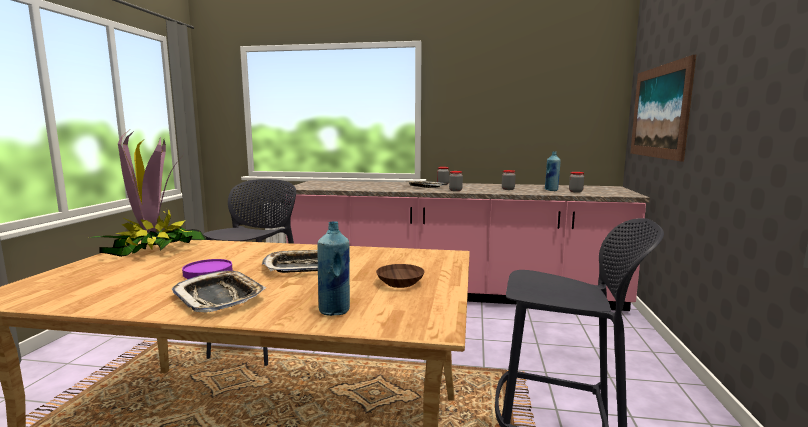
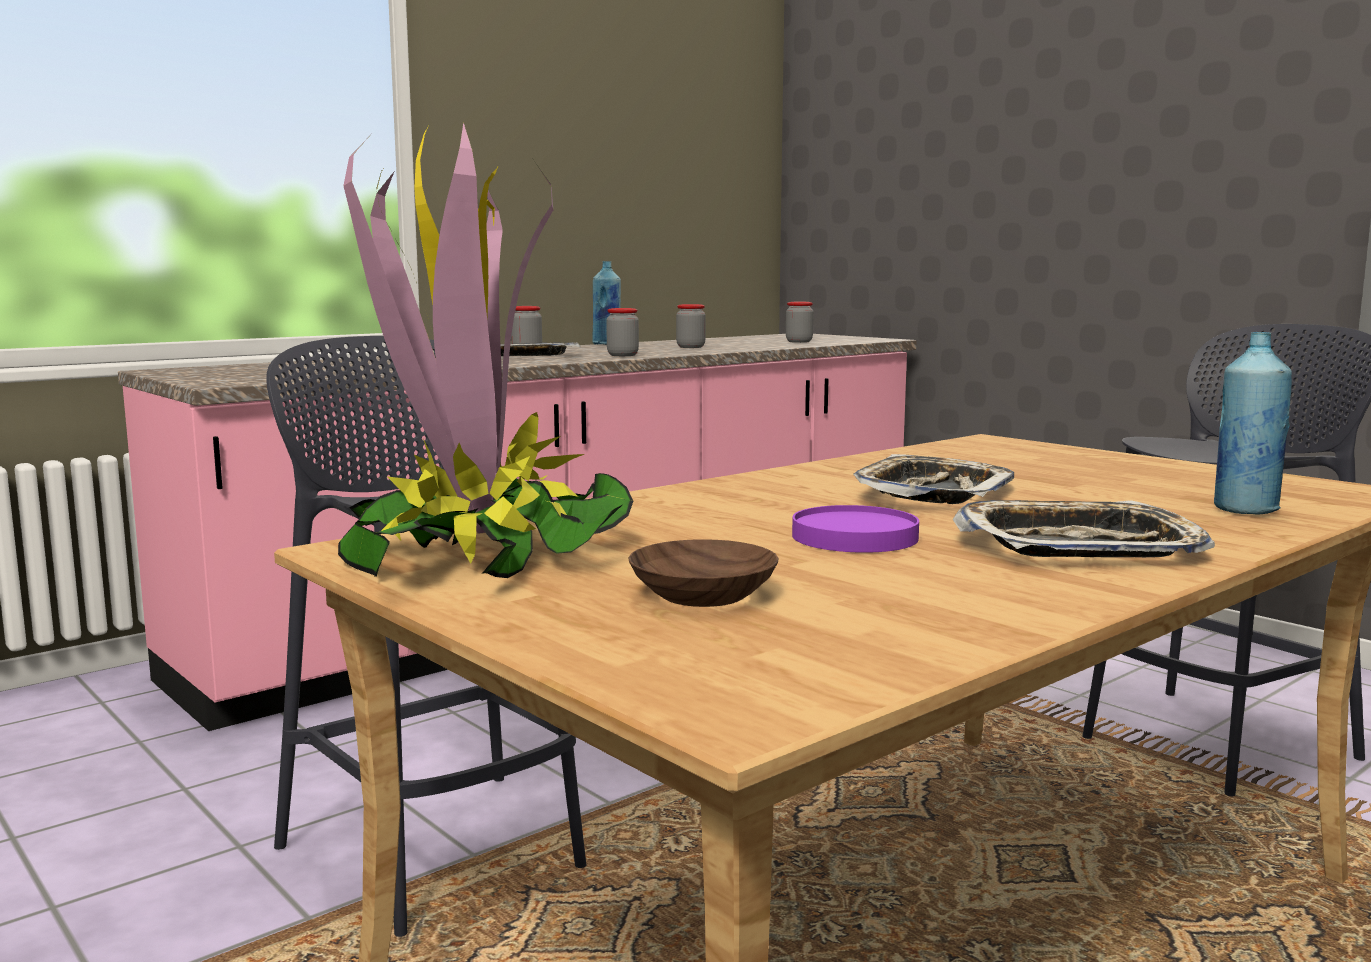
camera: 50 degrees left, 0 degrees up
brown bowl [376,264,425,288] -> brown bowl moved to [629,539,779,607]
blue bottle [544,151,561,191] -> blue bottle moved to [592,261,621,345]
picture [630,55,696,161] -> none

